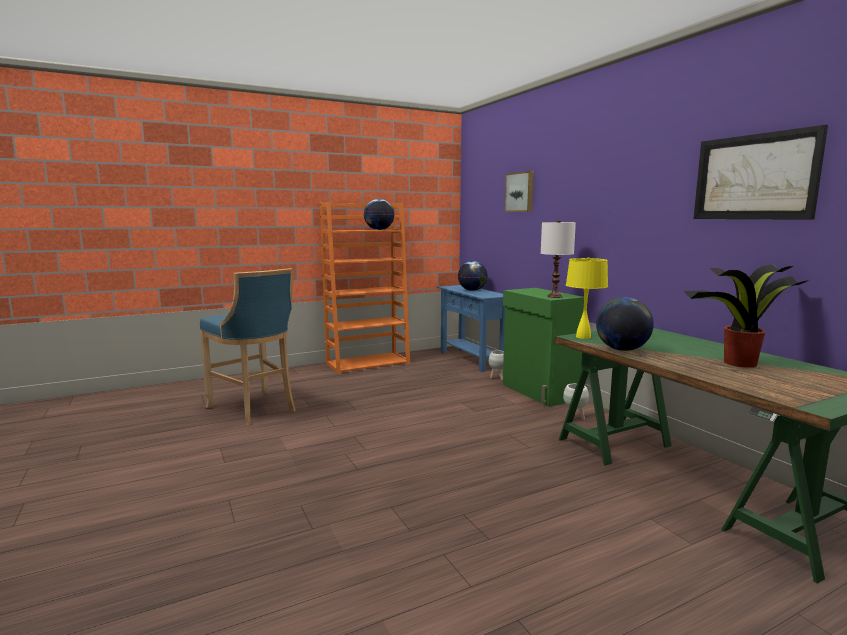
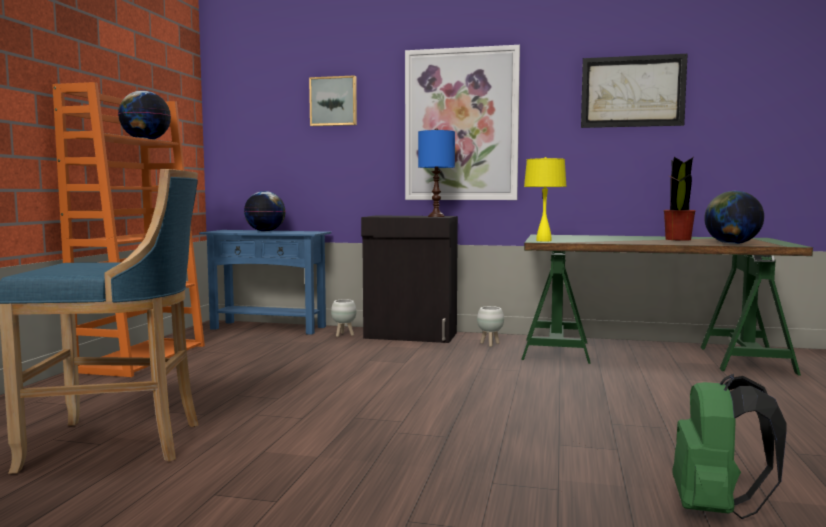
camera: 50 degrees left, 5 degrees down
green cabinet [503,288,584,407] -> black cabinet [361,216,458,343]
white table lamp [541,219,576,298] -> blue table lamp [418,128,455,217]
globe [596,297,654,351] -> globe moved to [704,191,764,244]
none -> picture [405,45,520,200]
none -> green backpack [672,374,787,519]

